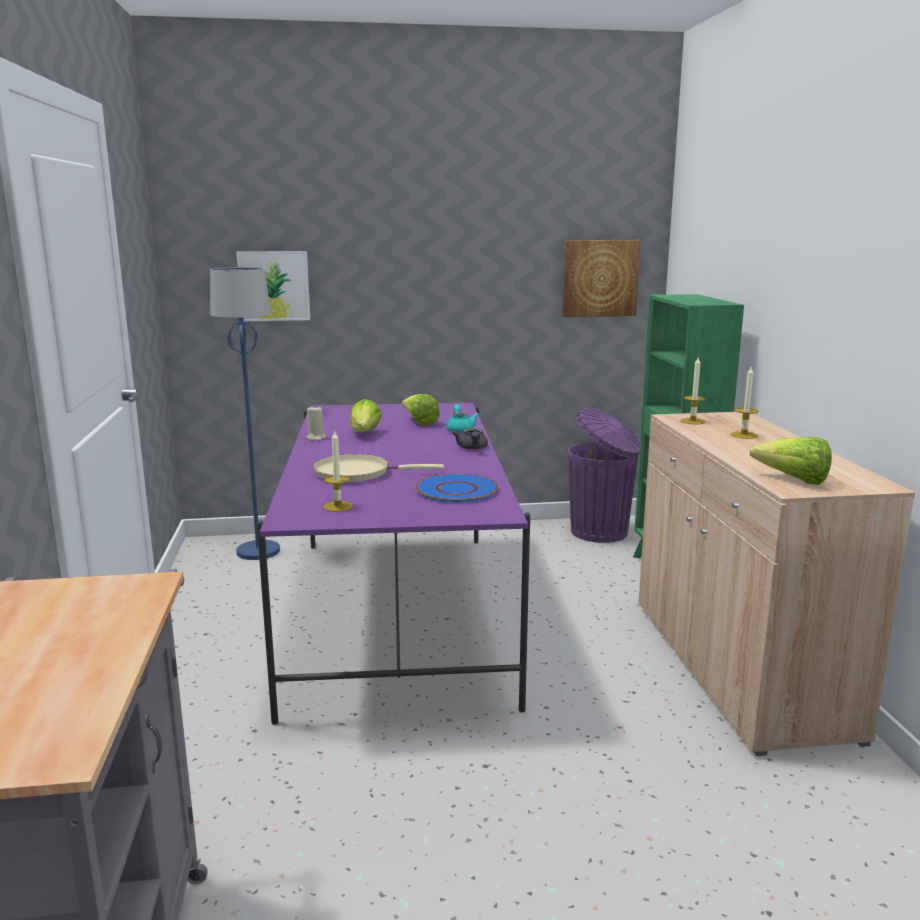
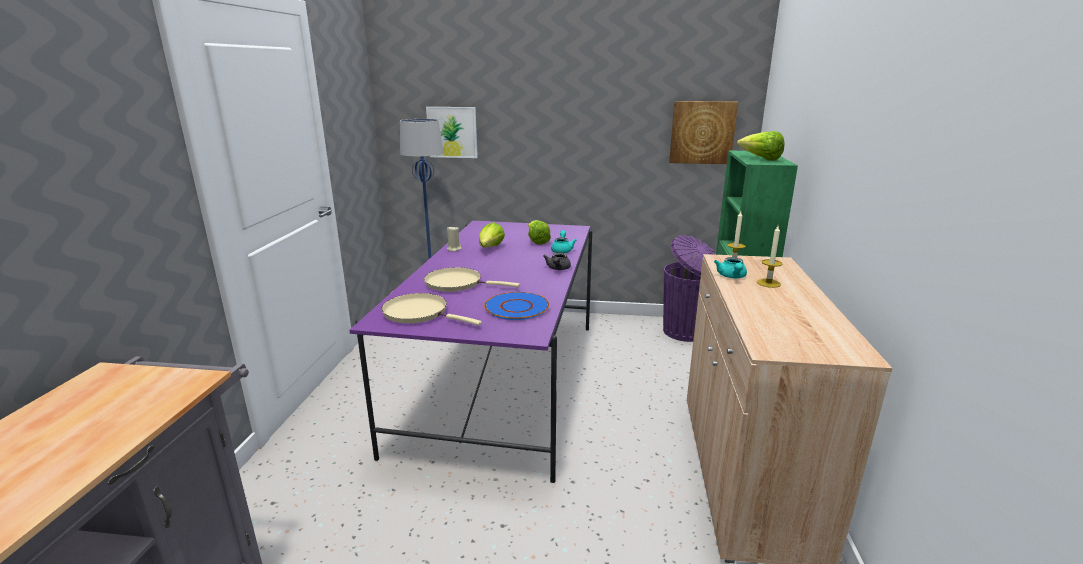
camera: 15 degrees right, 5 degrees up
candle [323,430,353,512] -> beige frying pan [382,293,482,326]
lettuce [750,437,832,485] -> lettuce moved to [737,131,785,161]
none -> turquoise teapot [714,257,747,278]

